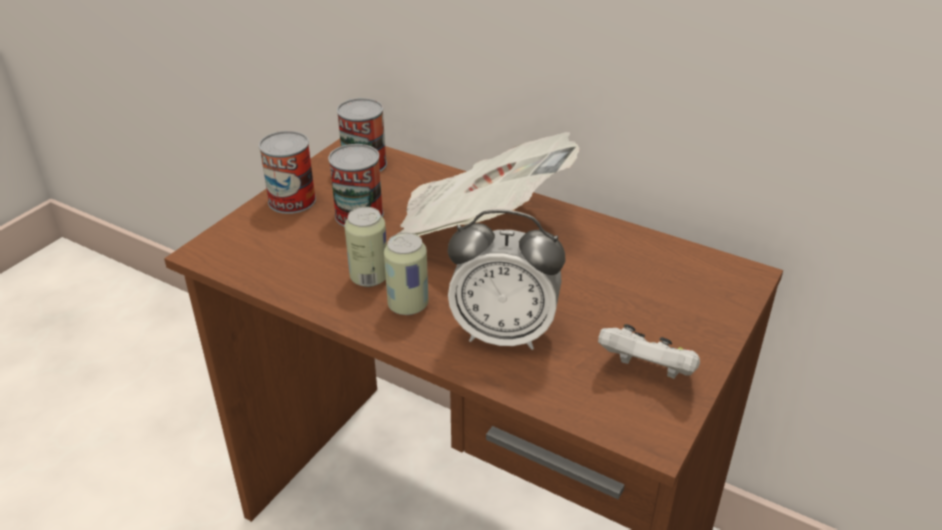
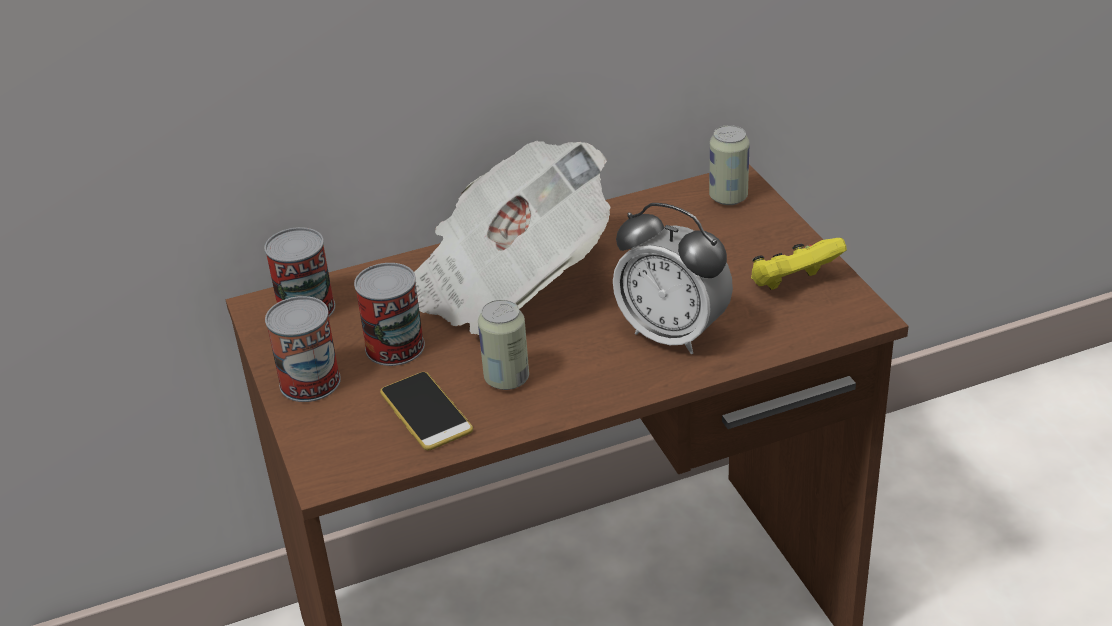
camera: 50 degrees left, 0 degrees up
can [384,232,428,315] -> can moved to [709,125,750,205]
alarm clock [448,209,565,350] -> alarm clock turned 75 degrees clockwise [613,203,733,354]
white game controller [598,324,700,379] -> yellow game controller [751,238,847,290]
none -> phone [380,372,473,450]

